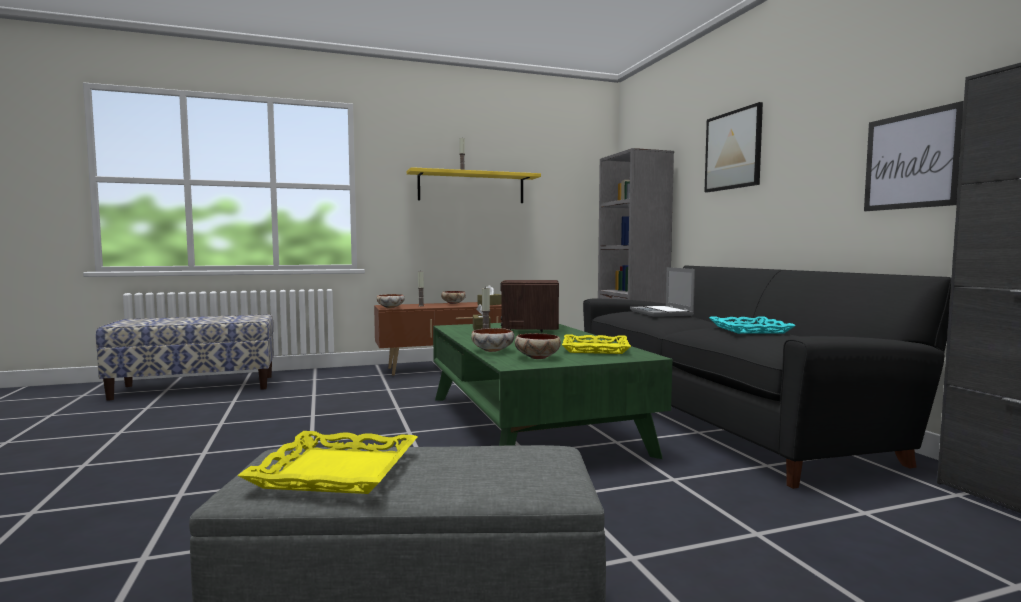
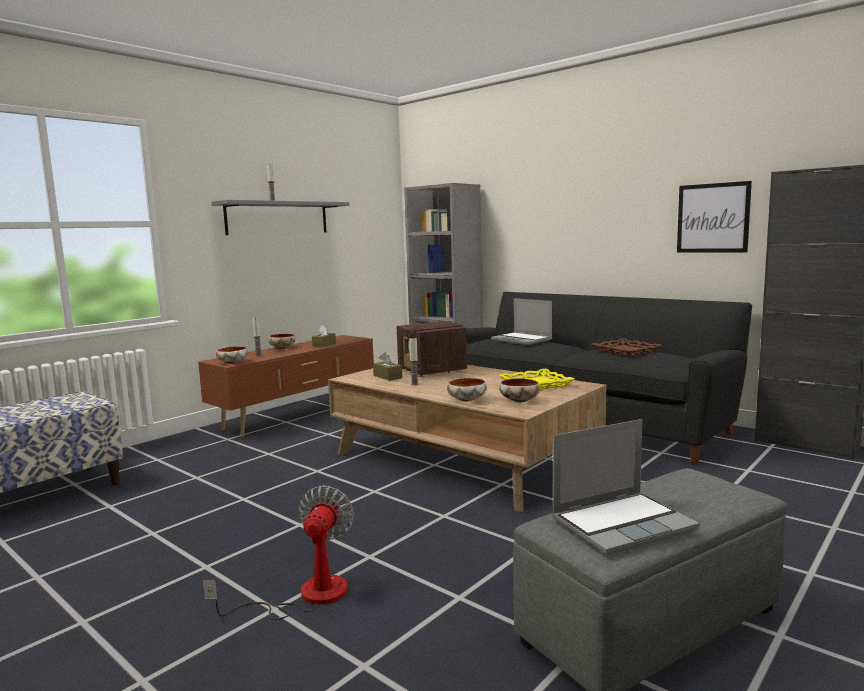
camera: 30 degrees left, 5 degrees up
yellow tray [237,431,417,494] -> laptop [552,419,699,555]
yellow shelf [407,167,541,203] -> grey shelf [211,200,349,235]
green coffee table [433,323,672,459] -> brown coffee table [328,362,606,511]
picture [704,102,763,192] -> none
turquoise tray [709,316,796,334] -> brown tray [591,338,662,357]
none -> fan [203,486,354,620]

